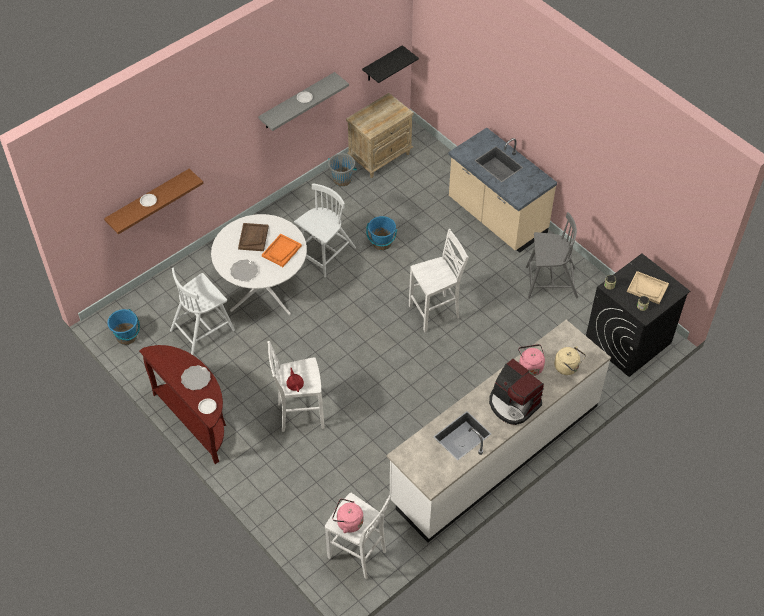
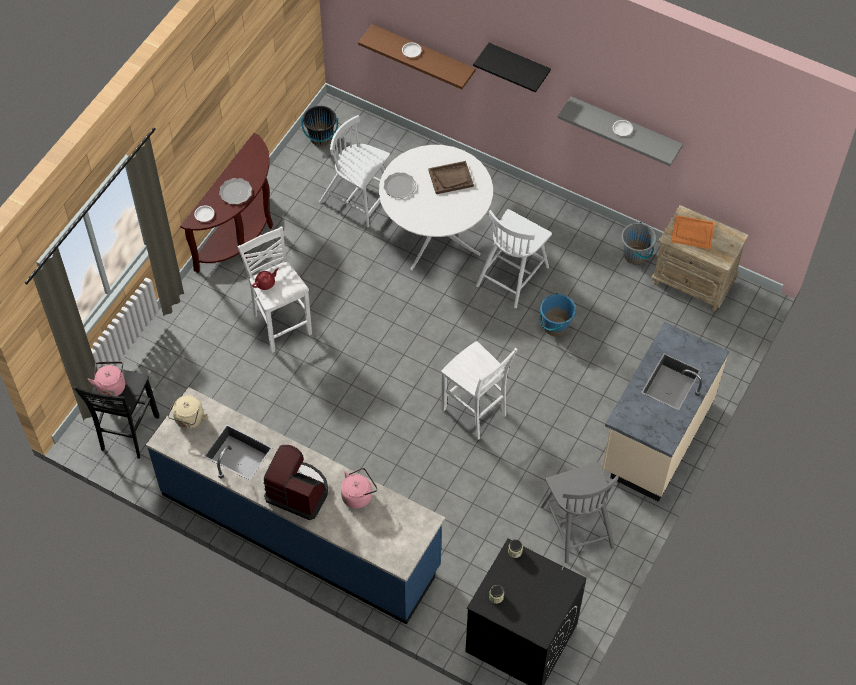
camera: 70 degrees right, 5 degrees up
blue bucket [107,309,140,345] -> black bucket [301,106,338,146]
orange tray [262,234,302,267] -> orange tray moved to [671,215,715,249]
white chair [294,183,356,277] -> white chair turned 105 degrees clockwise [476,209,552,308]
white stool [325,493,391,579] -> black stool [74,366,160,459]
black shelf [362,45,419,83] -> black shelf moved to [473,43,551,93]
white counter [387,320,611,542] -> blue counter [146,387,445,625]
coffee machine [489,359,544,425] -> coffee machine turned 90 degrees clockwise [263,445,328,520]
beige kettle [554,346,586,375] -> beige kettle moved to [168,395,208,429]
beige tray [627,271,669,304] -> none

